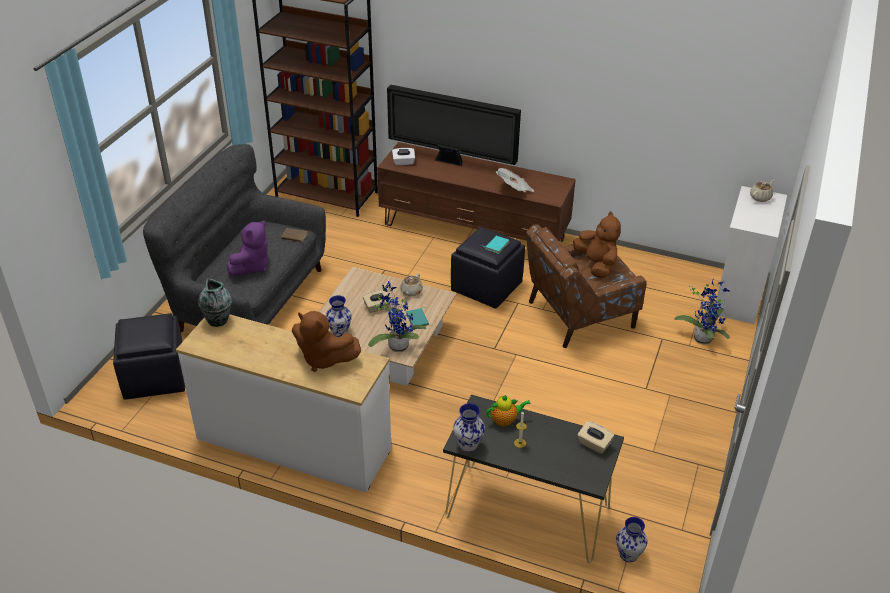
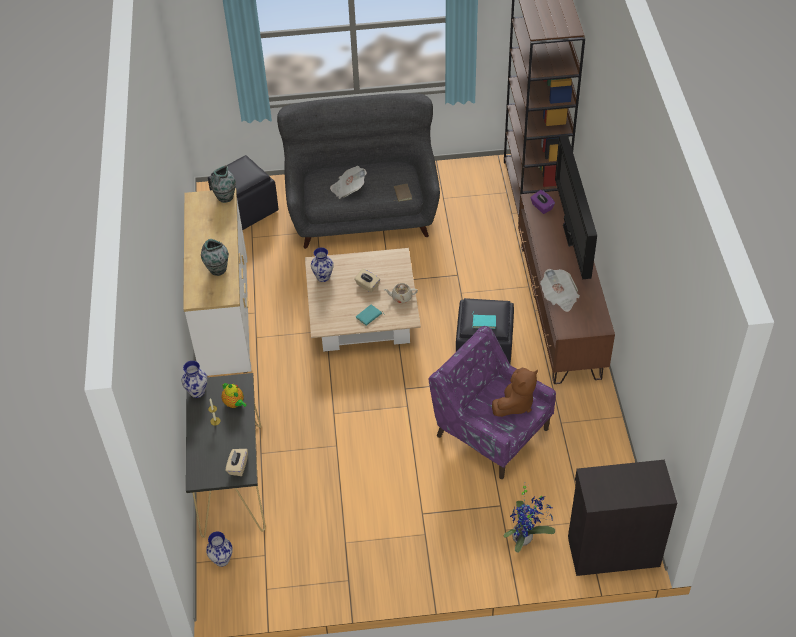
camera: 65 degrees right, 10 degrees up
purple plush toy [227,221,269,276] -> newspaper [330,166,367,199]
brown plush toy [292,311,361,372] -> vase [201,239,229,276]
potted plant [368,281,426,352] -> none
white tissue box [392,148,415,165] -> purple tissue box [530,190,555,214]
brown armchair [526,224,647,348] -> purple armchair [429,326,556,479]
white cabinet [711,186,787,324] -> black cabinet [568,460,677,576]
beige teapot [750,179,774,202] -> none

